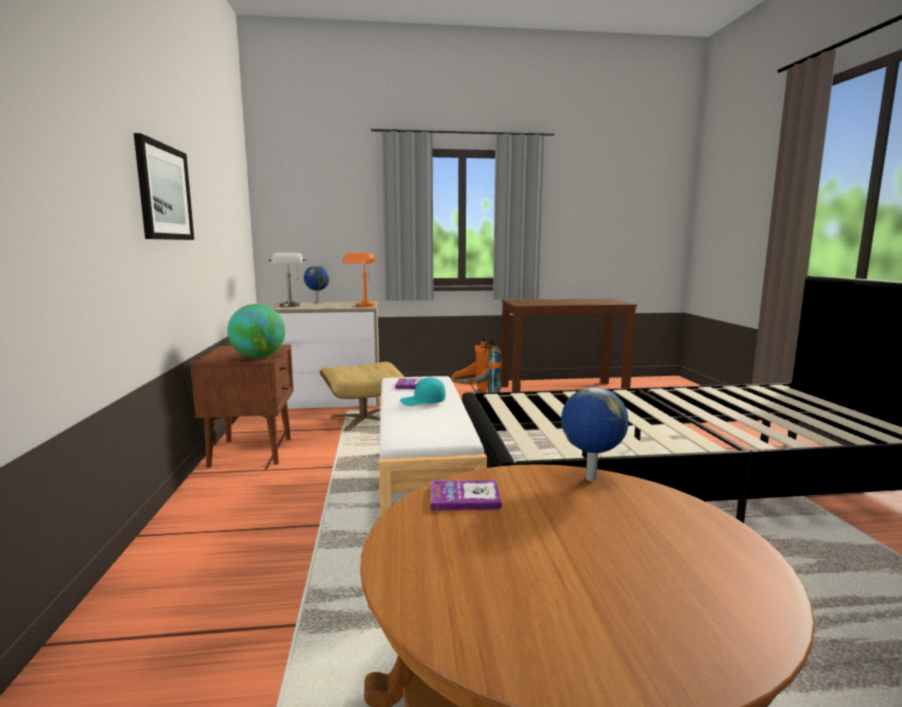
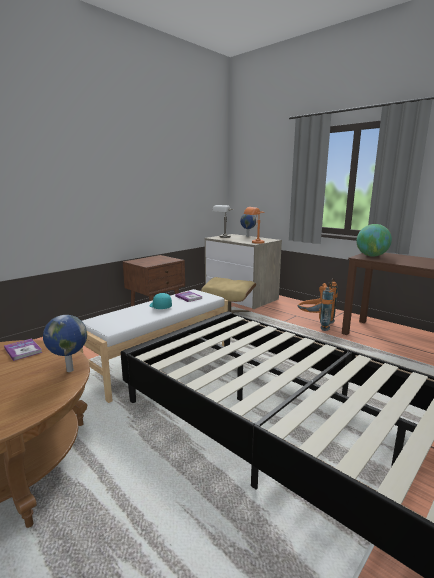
camera: 50 degrees right, 5 degrees up
picture [134,133,194,240] -> none
globe [227,304,285,358] -> globe moved to [356,224,392,257]

